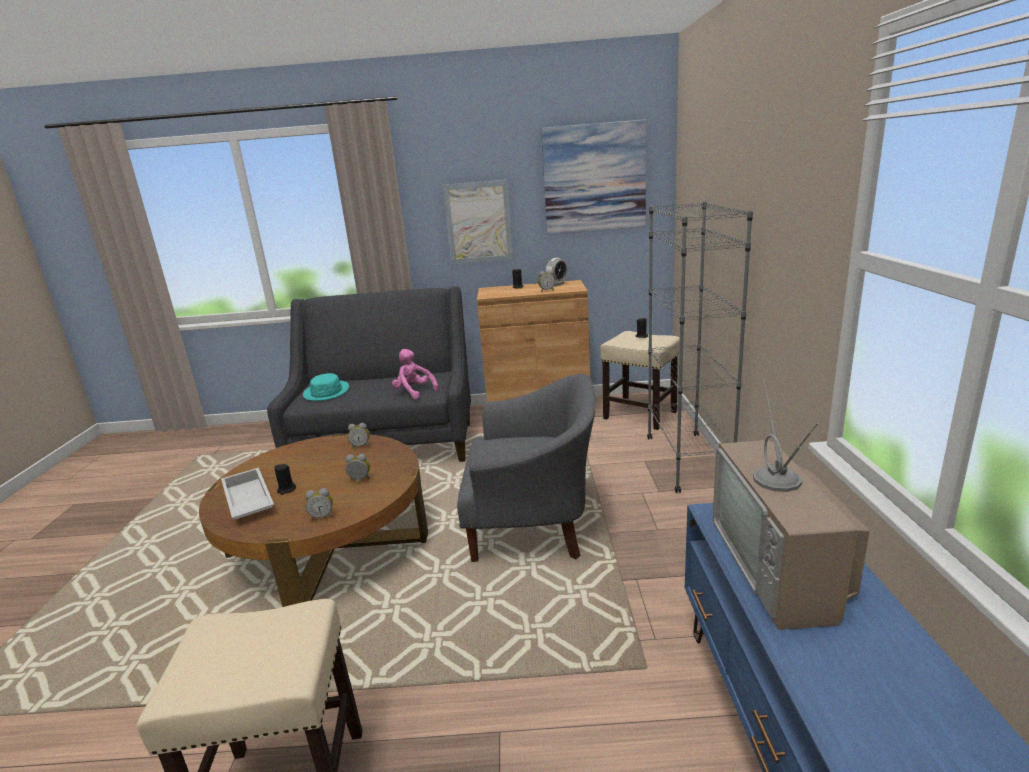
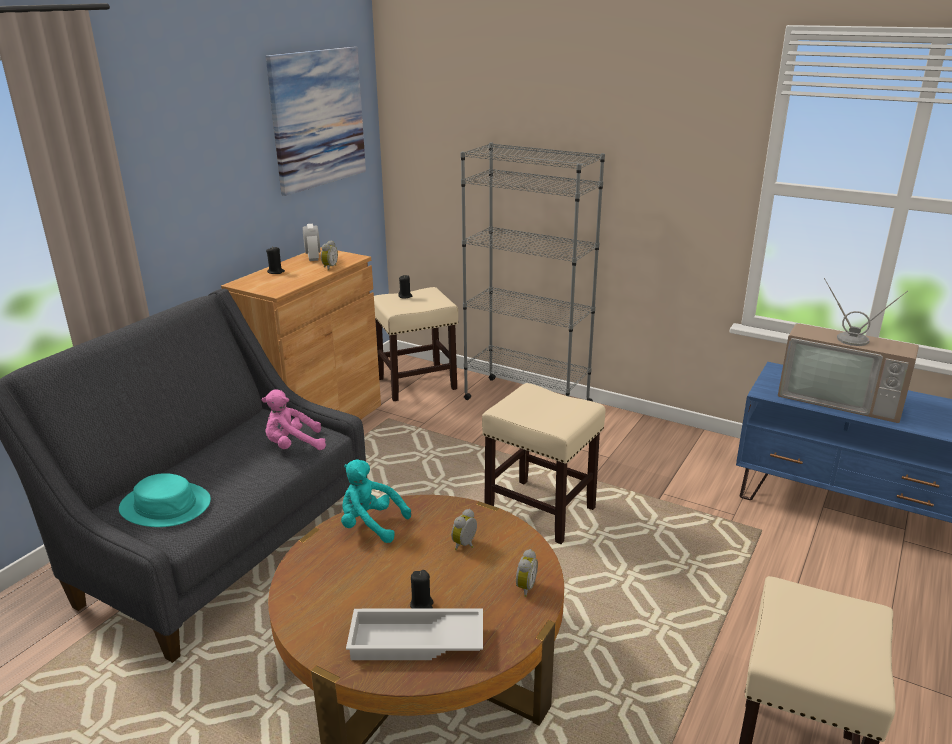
camera: 60 degrees left, 5 degrees up
alarm clock [348,423,370,449] -> turquoise plush toy [341,459,411,543]
picture [443,180,513,264] -> none
grey armchair [457,374,595,562] -> beige stool [482,383,606,544]

